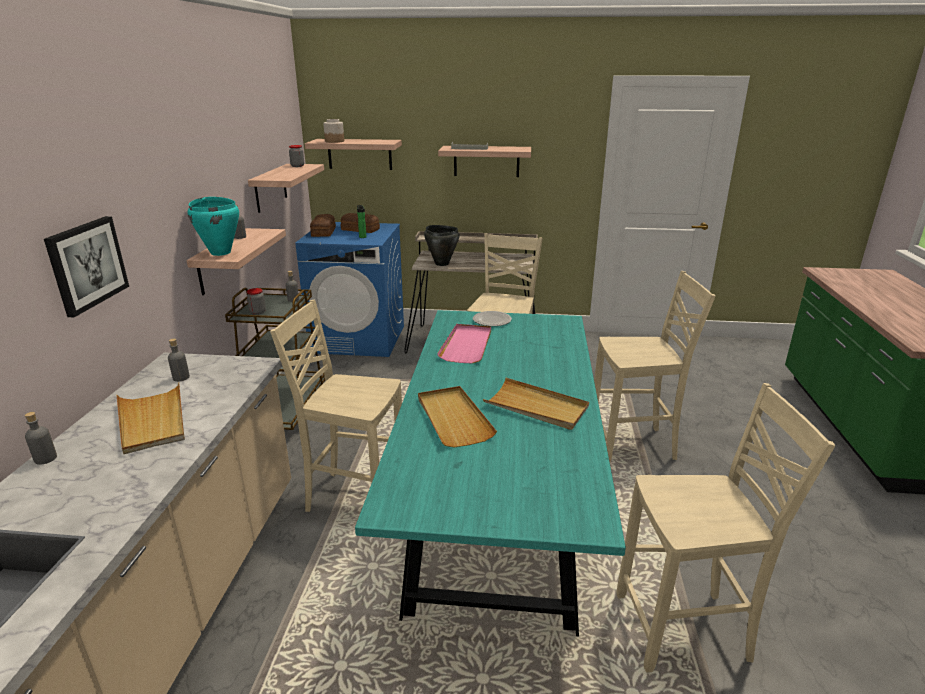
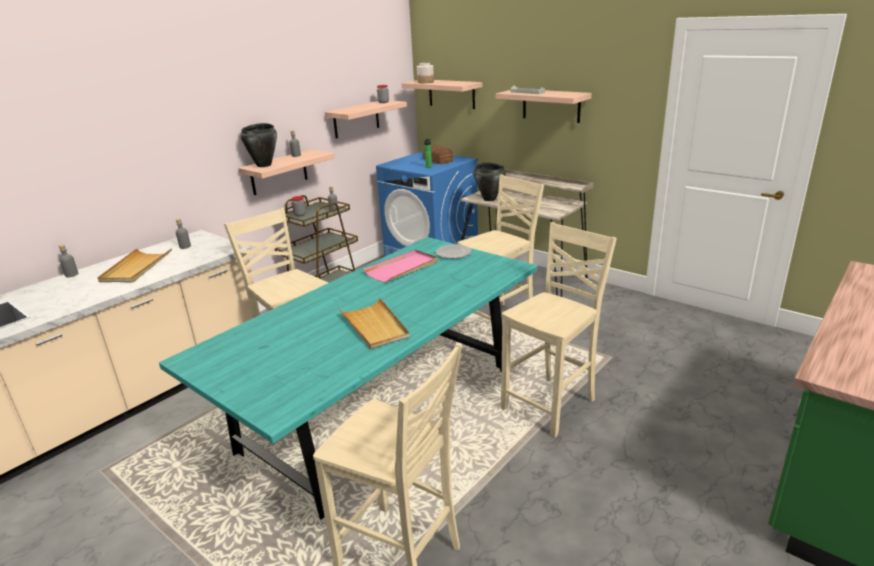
camera: 35 degrees right, 0 degrees up
picture [44,216,129,317] -> none
turquoise cooking pot [188,197,239,256] -> black cooking pot [240,123,277,167]
bread [310,214,336,237] -> none
beige tray [418,386,497,447] -> none
beige chair [594,271,716,462] -> beige chair turned 75 degrees counterclockwise [501,222,617,437]

